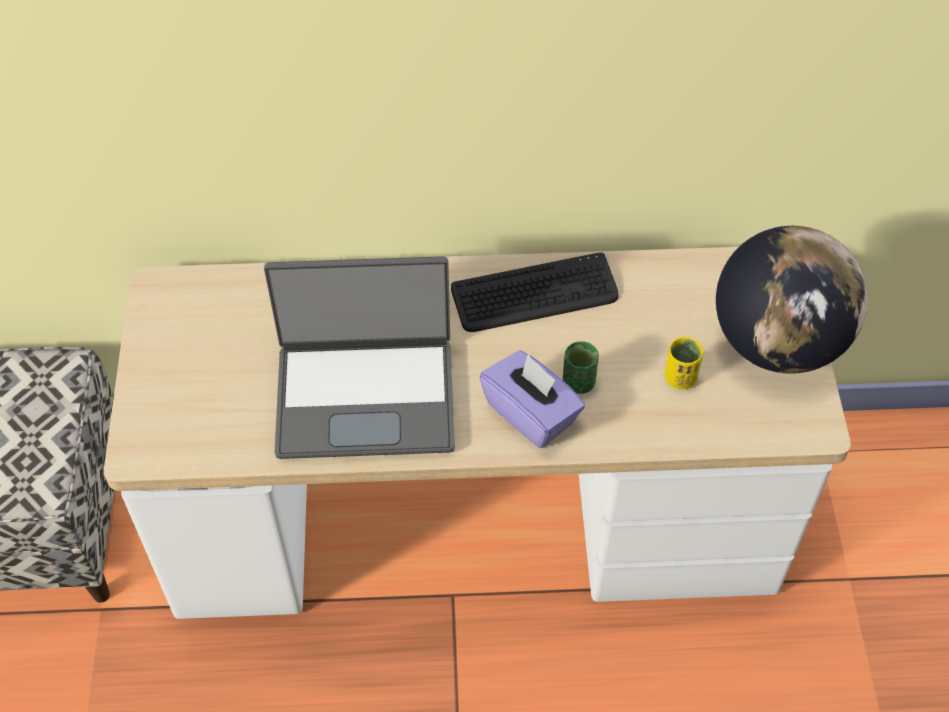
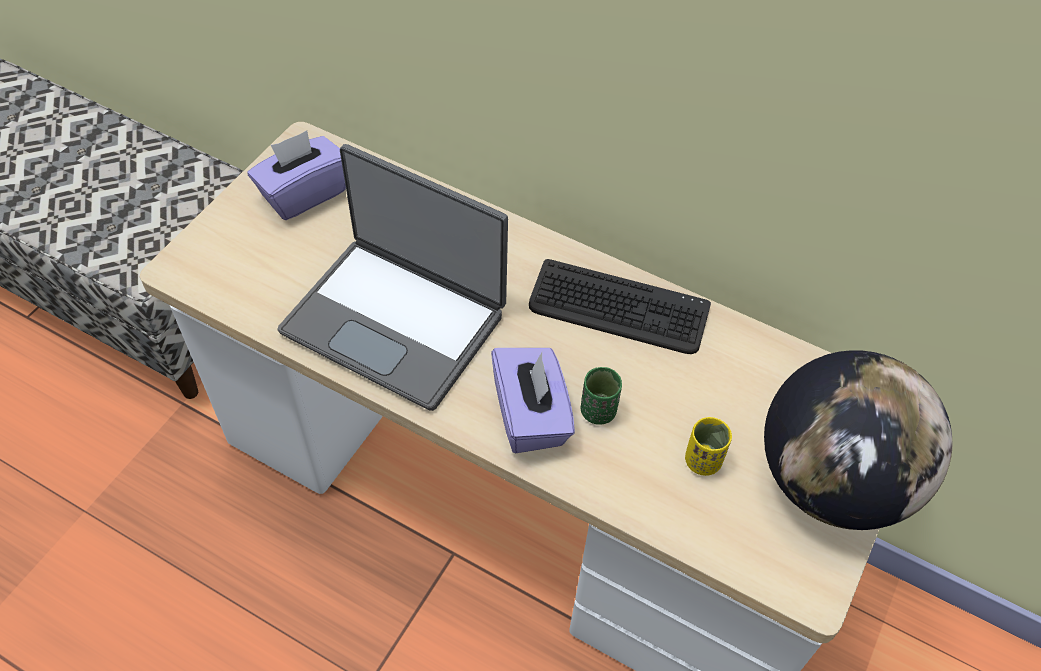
camera: 30 degrees right, 0 degrees up
none -> purple tissue box [247,130,346,220]

